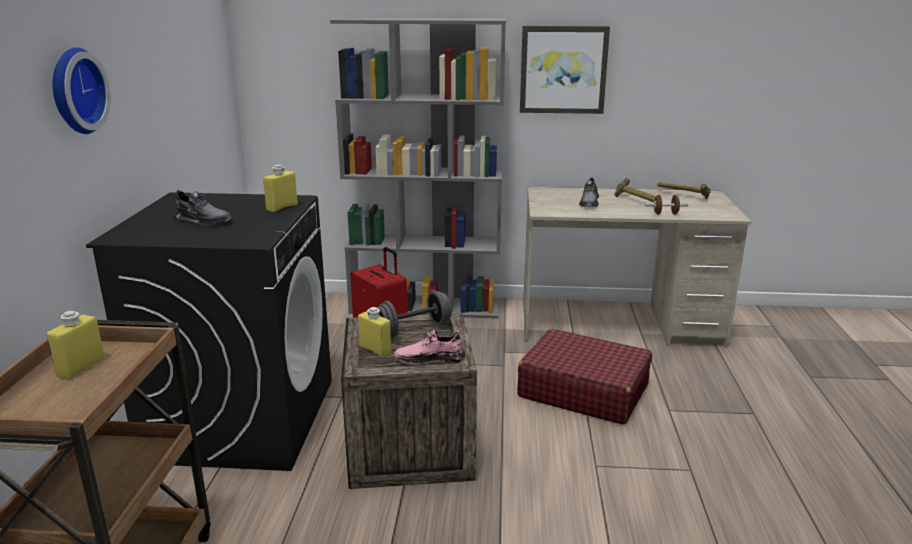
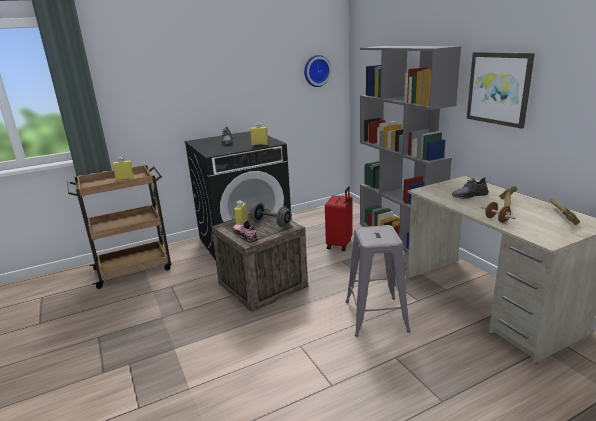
camera: 60 degrees right, 0 degrees up
wall clock [53,47,111,134] -> wall clock moved to [304,55,331,87]
red suitcase [517,329,652,425] -> grey stool [346,225,411,337]

